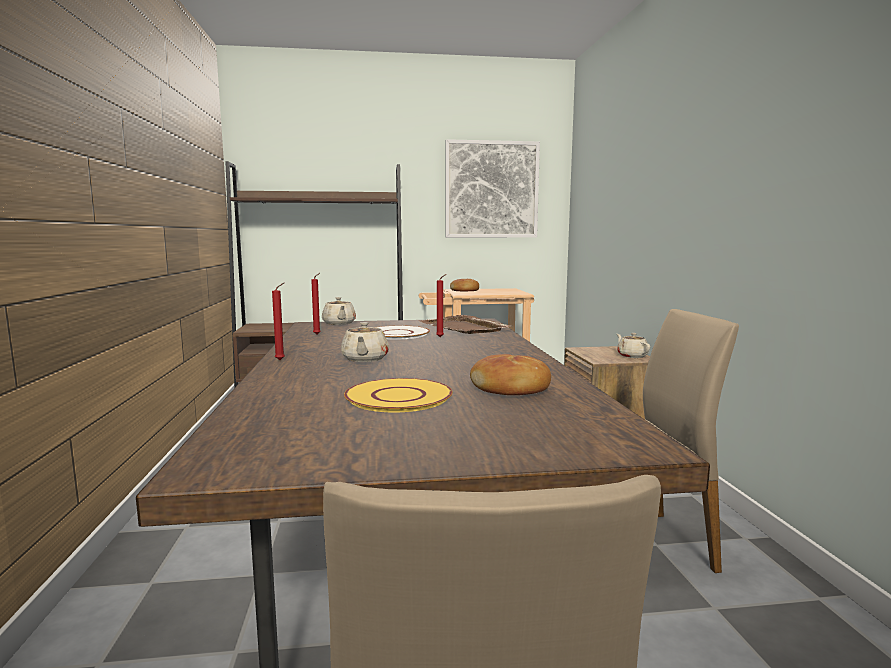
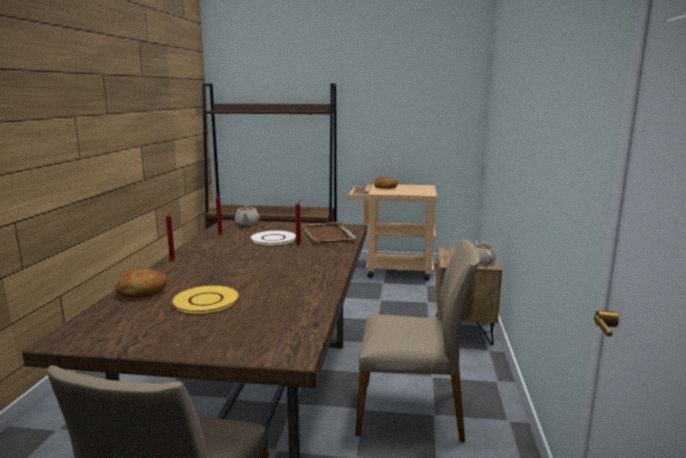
camera: 15 degrees right, 5 degrees up
beige teapot [341,322,389,362] -> none
picture [445,139,540,238] -> none
bread [470,354,551,395] -> bread moved to [115,269,167,298]

